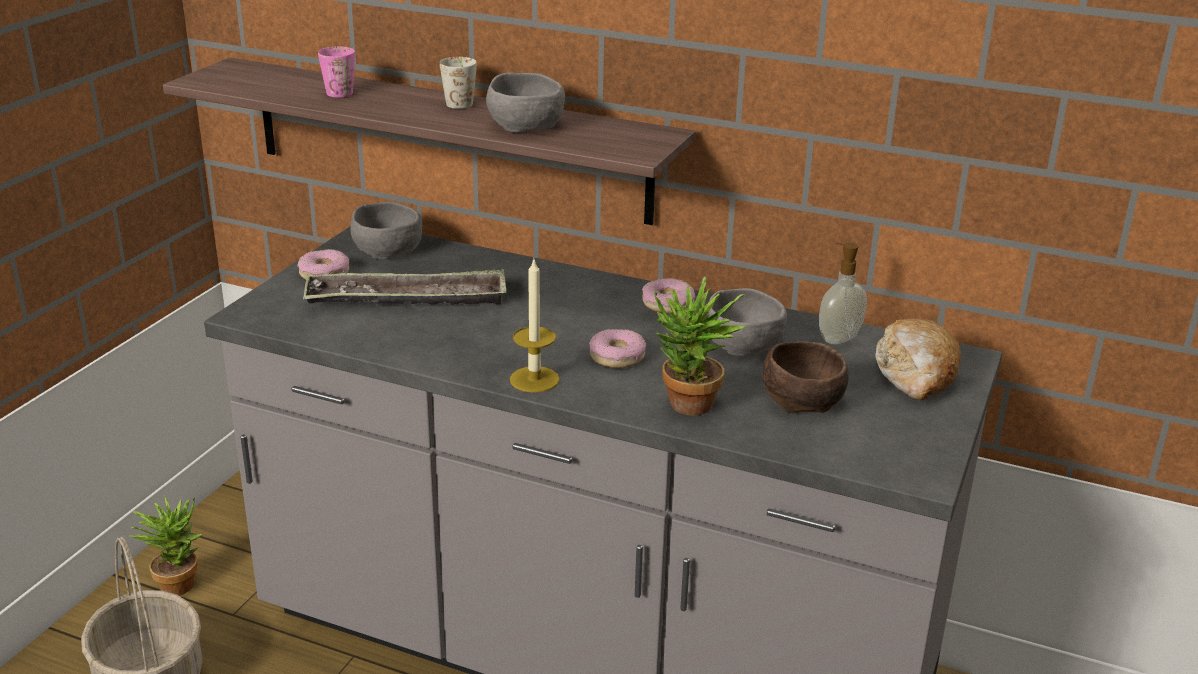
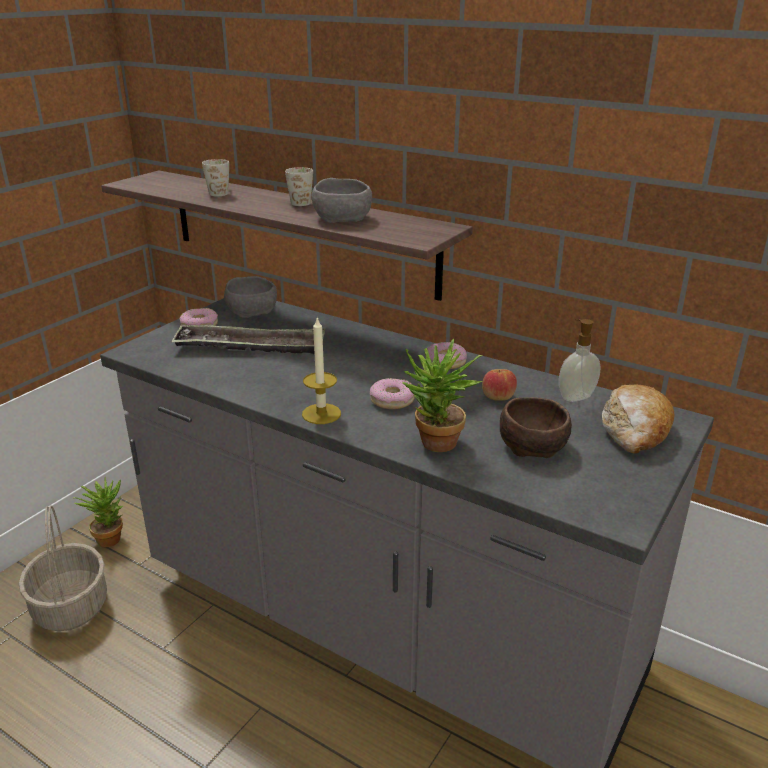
camera: 10 degrees right, 0 degrees up
pink mug [318,46,355,98] -> white mug [202,159,229,196]
grey bowl [708,288,787,356] -> apple [482,369,517,401]

